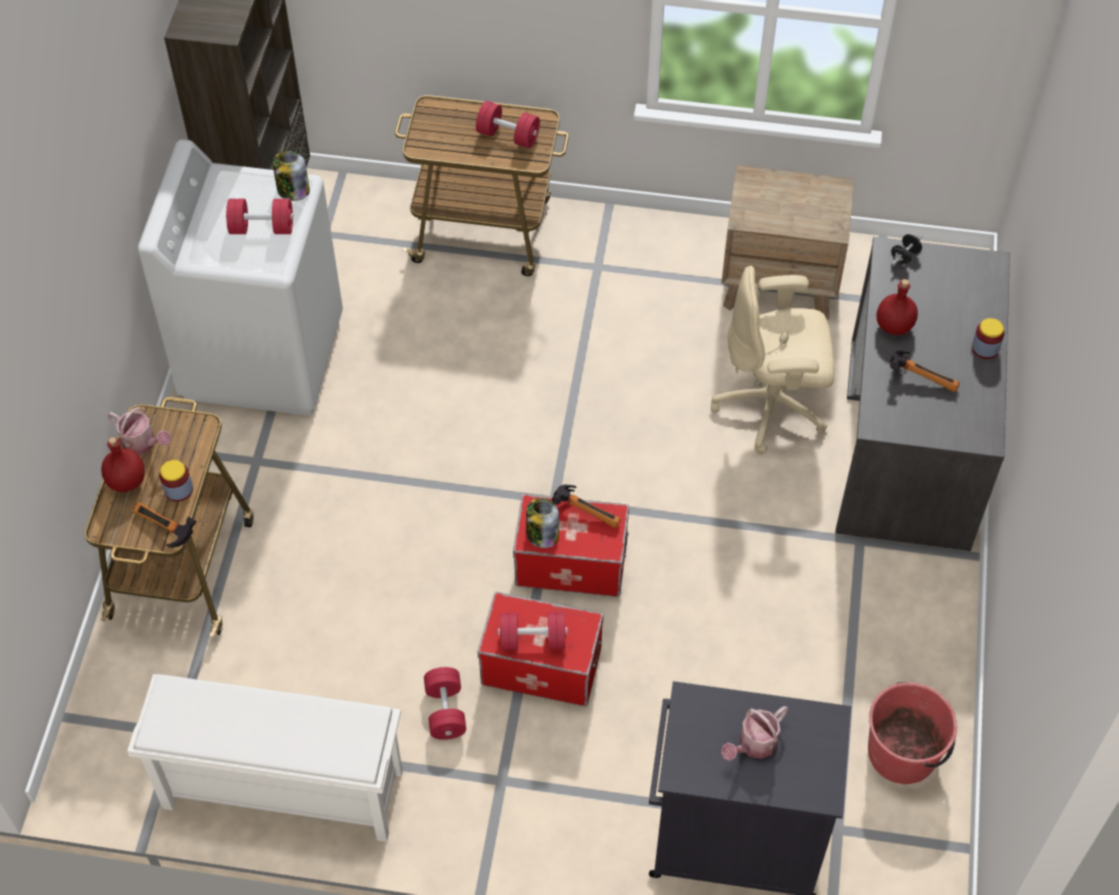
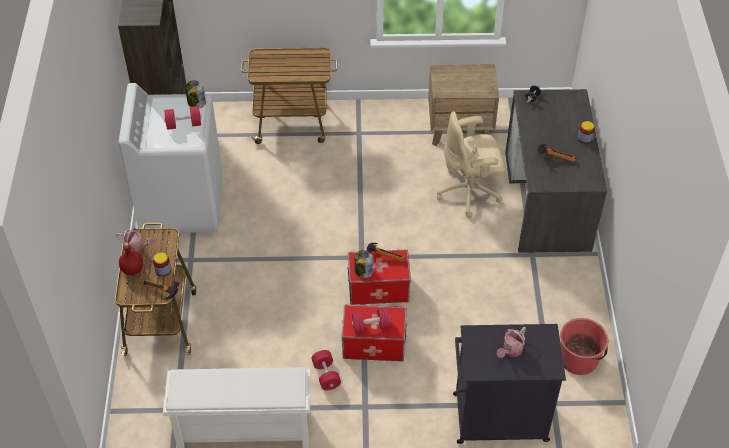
camera: 10 degrees left, 5 degrees down
red dumbbell [476,101,540,148] -> none
red bottle [876,279,918,335] -> none

